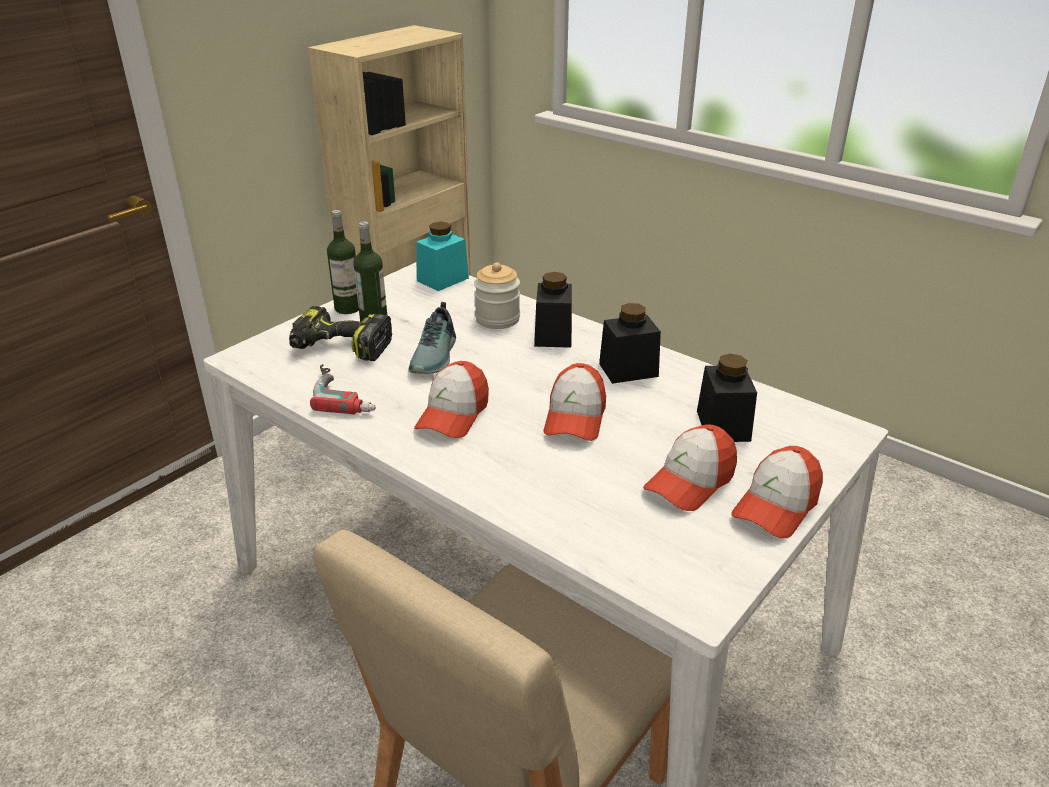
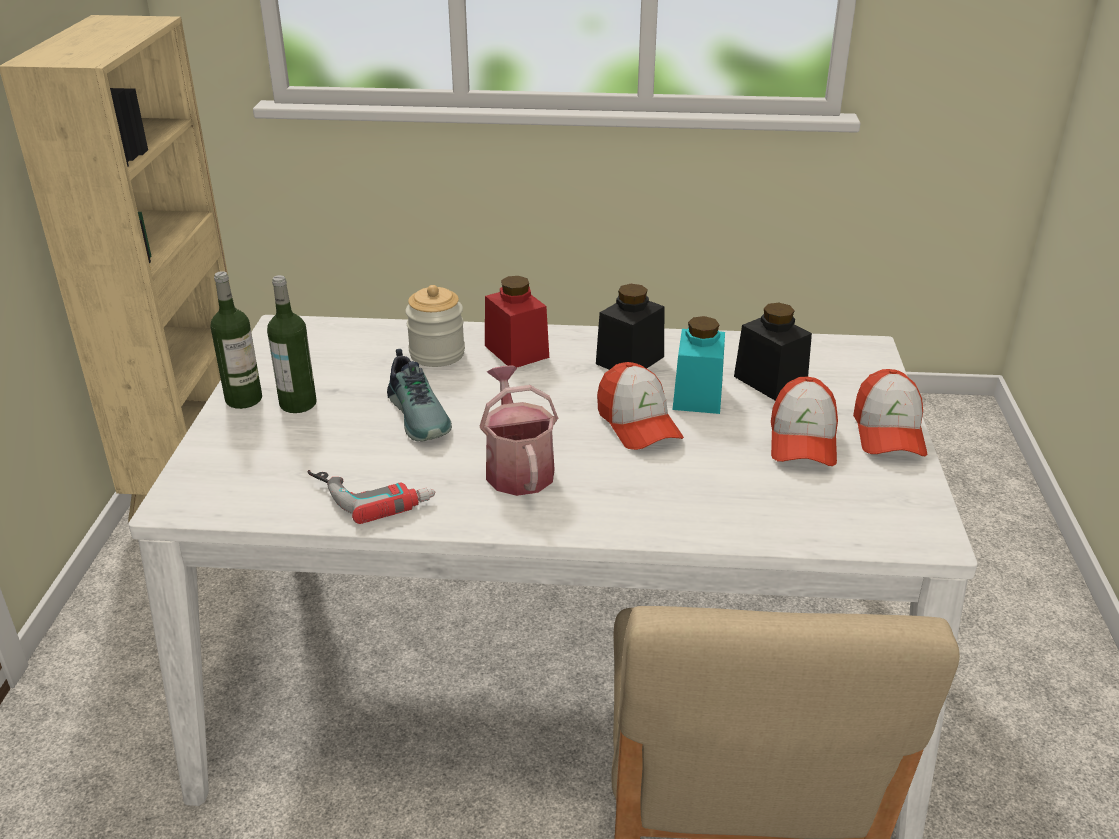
camera: 35 degrees left, 0 degrees up
power drill [289,306,392,361] -> none
cap [414,361,489,438] -> watering can [480,366,558,496]
turquoise jar [416,222,469,291] -> turquoise jar moved to [673,316,725,414]
black jar [534,272,572,348] -> red jar [485,276,549,368]

